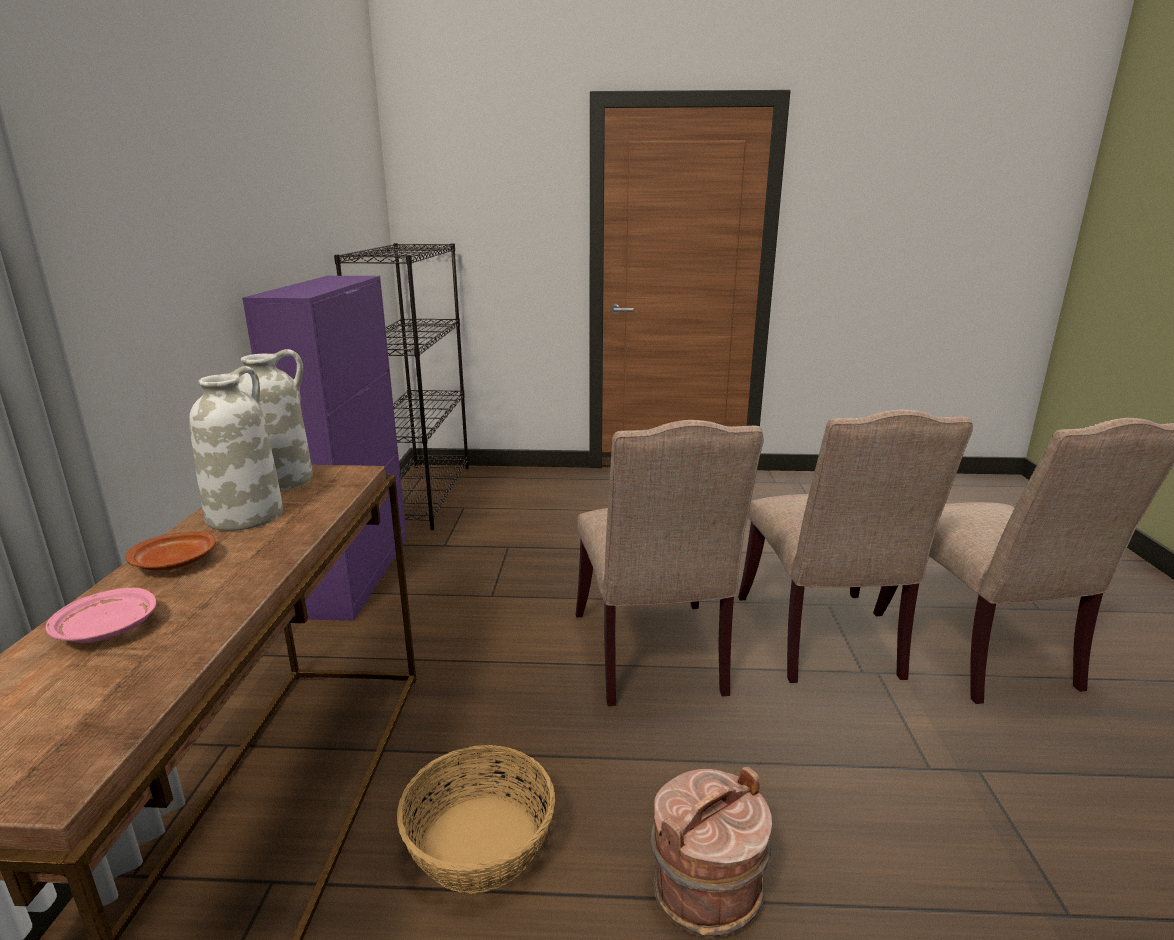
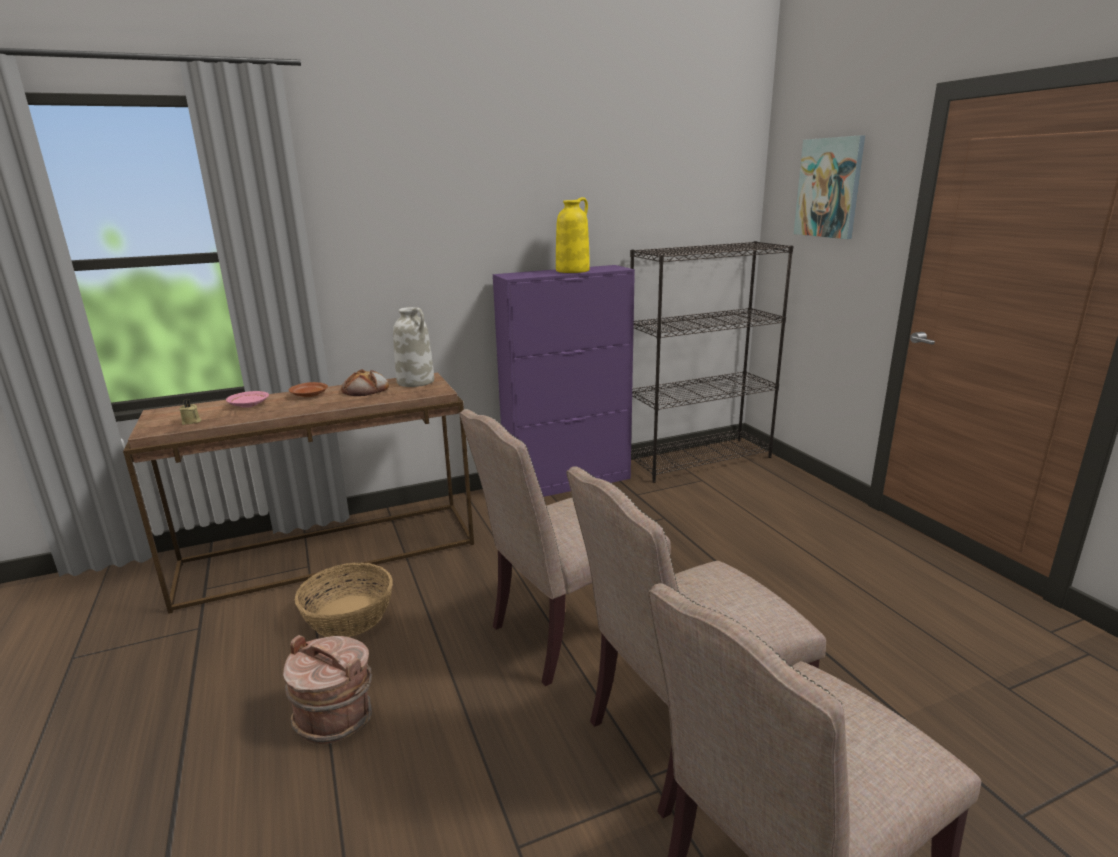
camera: 65 degrees right, 0 degrees up
white vase [189,366,283,531] -> bread [341,369,389,396]
none -> beige candle [179,399,201,425]
none -> yellow vase [556,197,590,273]
none -> picture [794,135,865,239]

